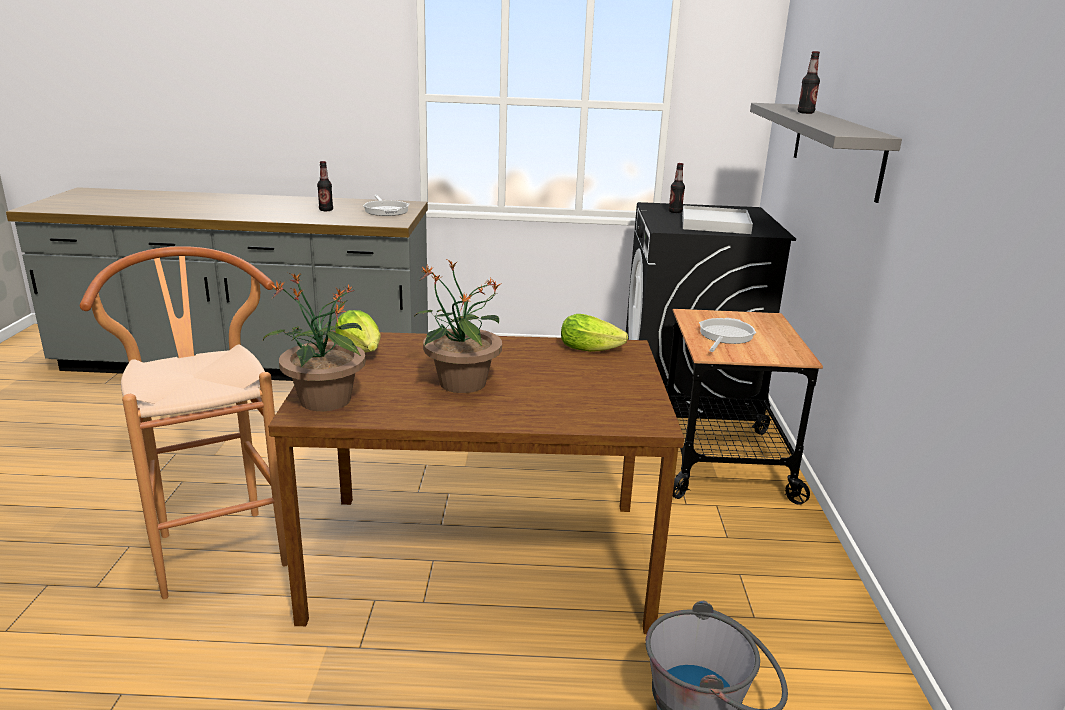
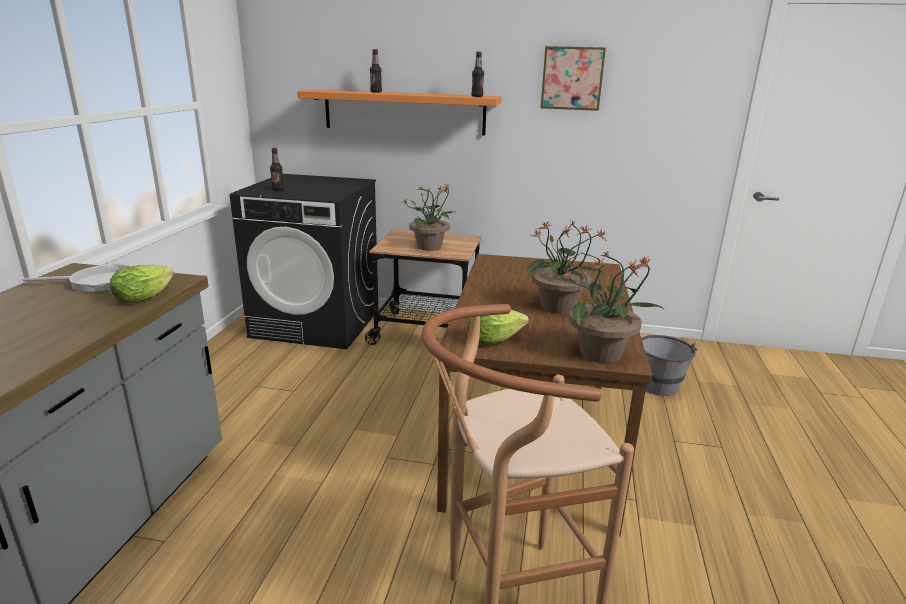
camera: 80 degrees left, 0 degrees up
bottle [317,161,333,211] -> bottle moved to [471,52,484,97]
lettuce [561,314,628,352] -> lettuce moved to [110,265,174,303]
white tray [682,205,753,234] -> none
frying pan [699,318,756,352] -> potted plant [402,183,457,251]
grey shelf [750,103,902,203] -> orange shelf [297,89,501,135]
none -> picture [541,46,606,111]

